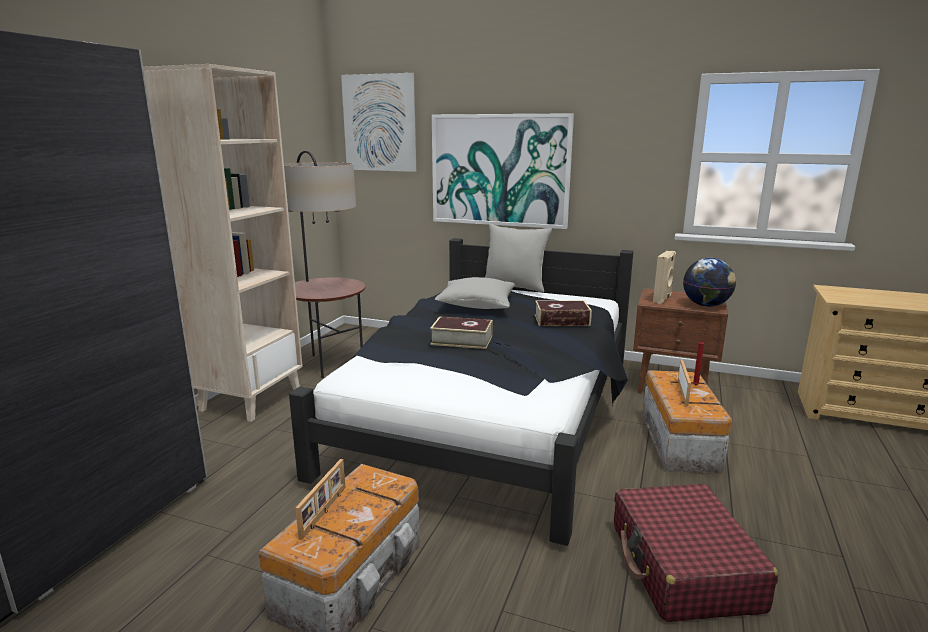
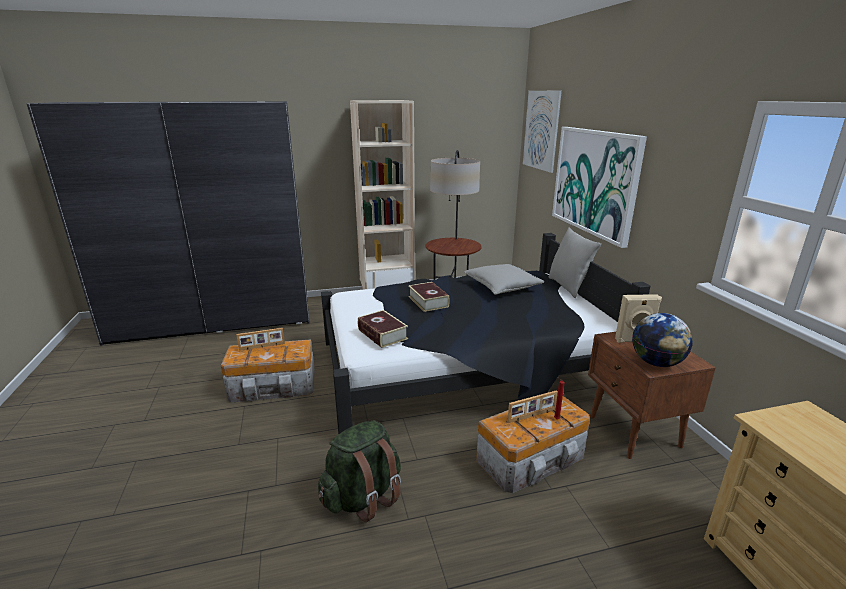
camera: 55 degrees right, 5 degrees up
book [535,300,592,326] -> book moved to [358,310,408,348]
red suitcase [614,484,778,622] -> green backpack [318,420,401,522]

